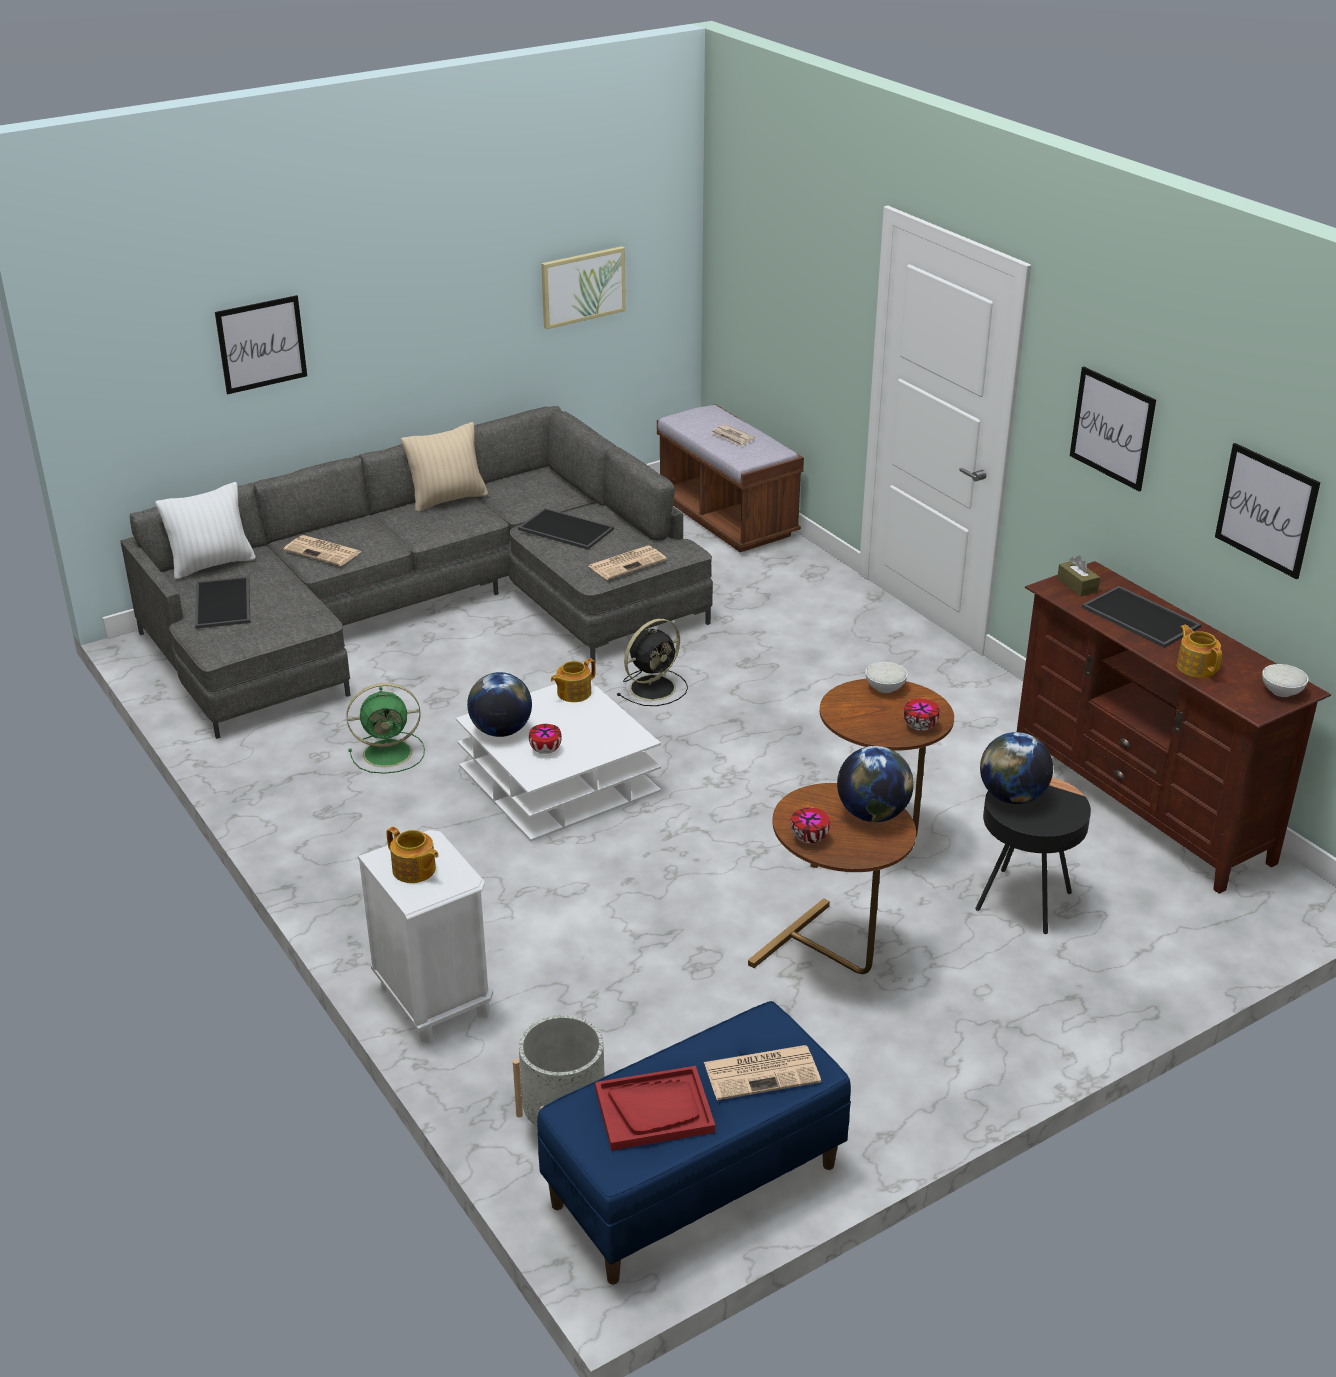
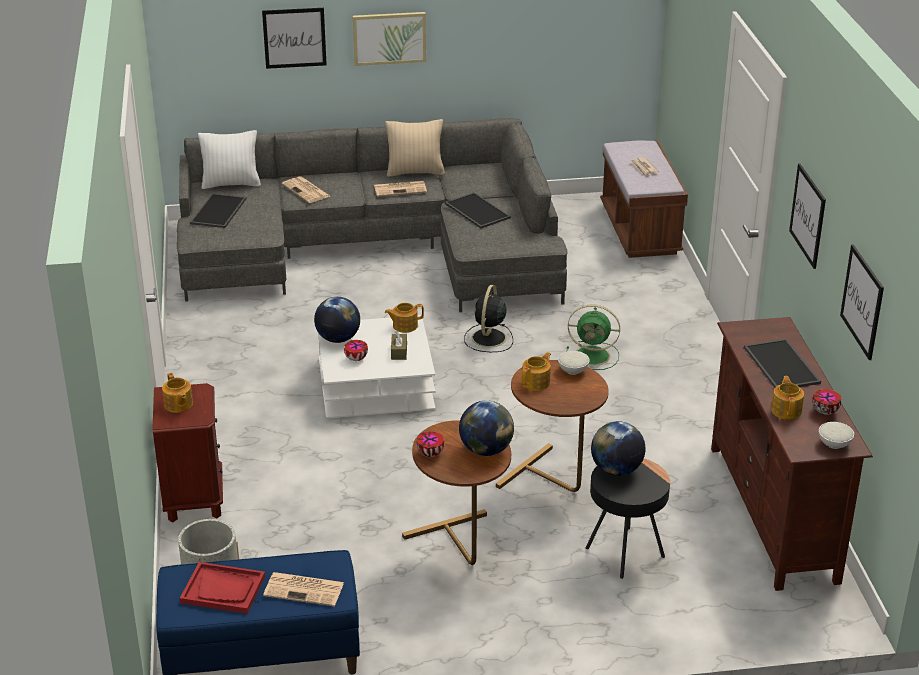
camera: 25 degrees right, 0 degrees up
green fan [346,683,425,774] -> green fan moved to [567,304,620,370]
white nightstand [357,830,493,1043] -> brown nightstand [152,383,223,522]
picture [541,246,626,329] -> picture moved to [353,12,426,66]
newspaper [589,545,667,580] -> newspaper moved to [374,181,427,197]
black fan [617,619,688,706] -> black fan turned 120 degrees clockwise [464,284,513,352]
bowl [904,699,940,731] -> bowl moved to [812,389,842,415]
brown tissue box [1057,556,1100,597] -> brown tissue box moved to [391,331,407,360]
none -> teapot [522,352,551,391]

